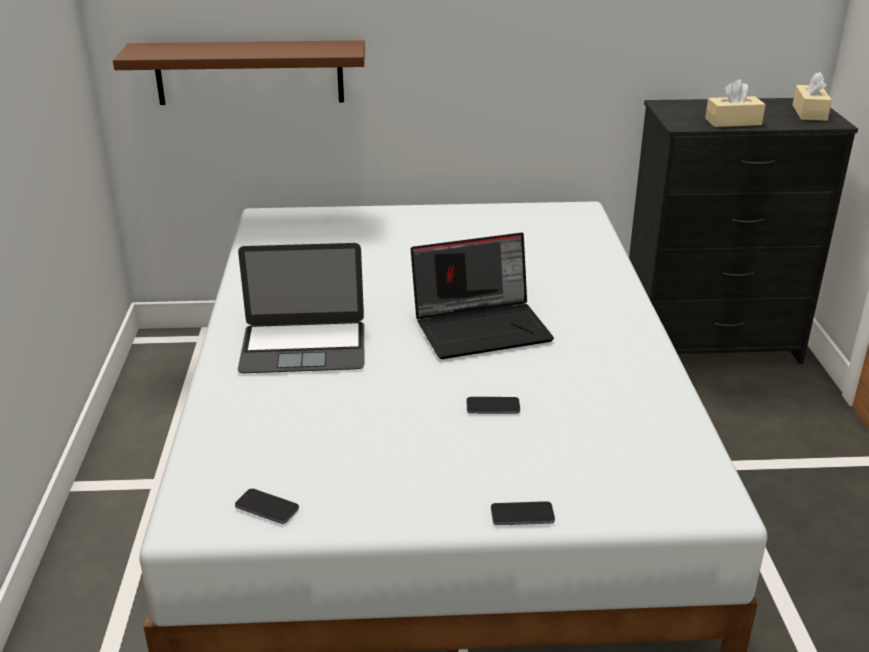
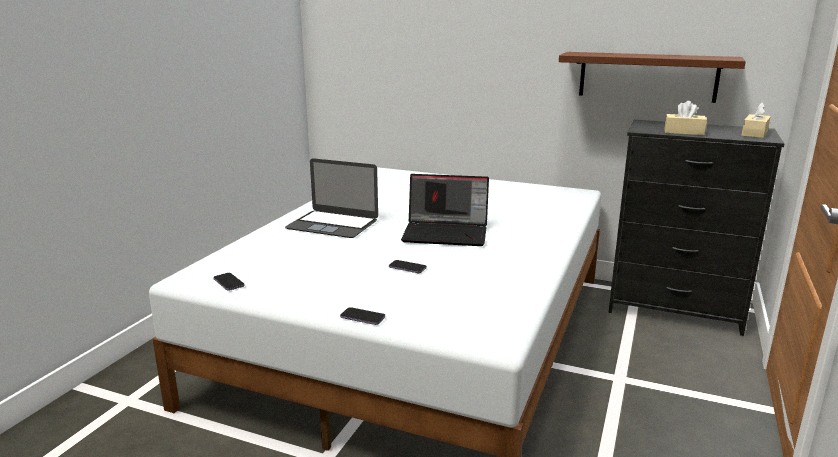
camera: 25 degrees right, 10 degrees down
brown shelf [113,40,365,105] -> brown shelf moved to [559,52,746,103]

